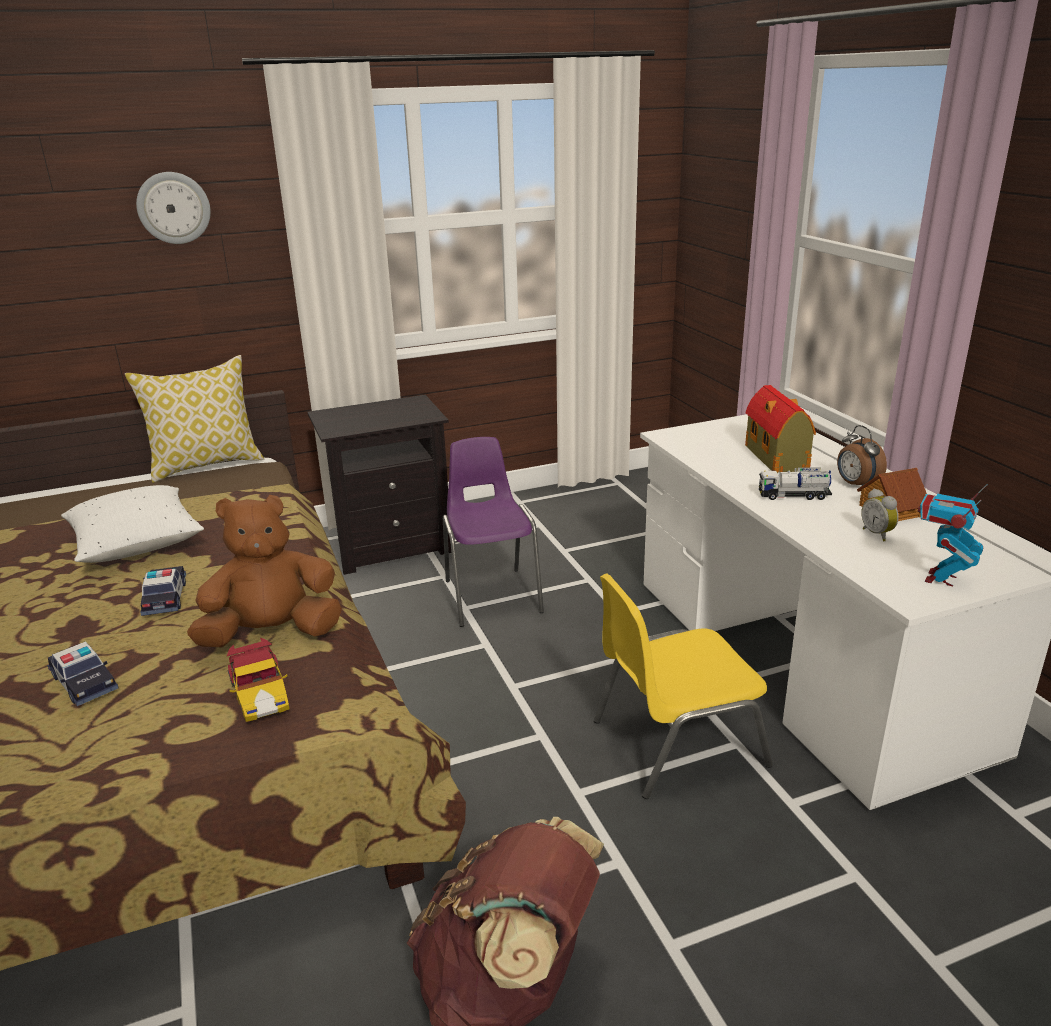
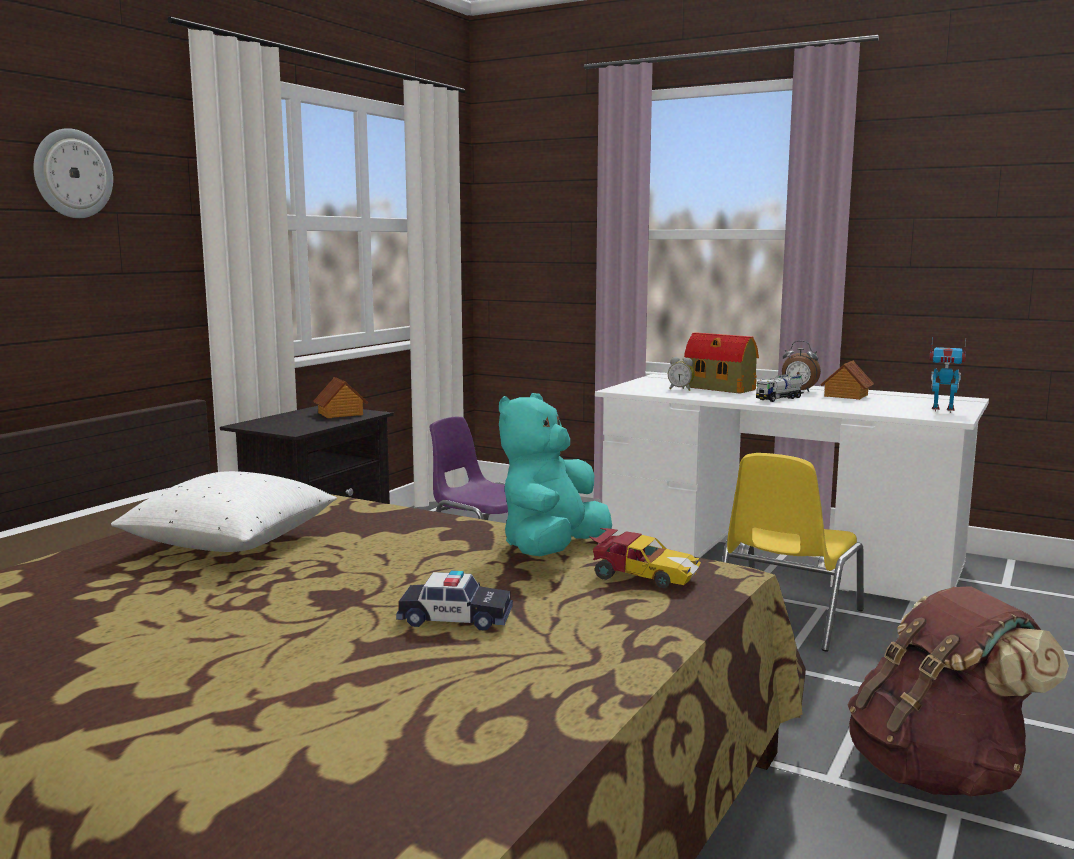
camera: 40 degrees left, 15 degrees down
pillow [125,355,264,483] -> none
toy car [140,566,186,616] -> none
brown plush toy [187,495,342,647] -> turquoise plush toy [499,393,612,556]
alarm clock [861,488,899,541] -> alarm clock moved to [668,357,695,391]
toy robot [918,484,988,587] -> toy robot turned 120 degrees clockwise [929,337,966,413]
none -> toy house [313,377,368,418]

